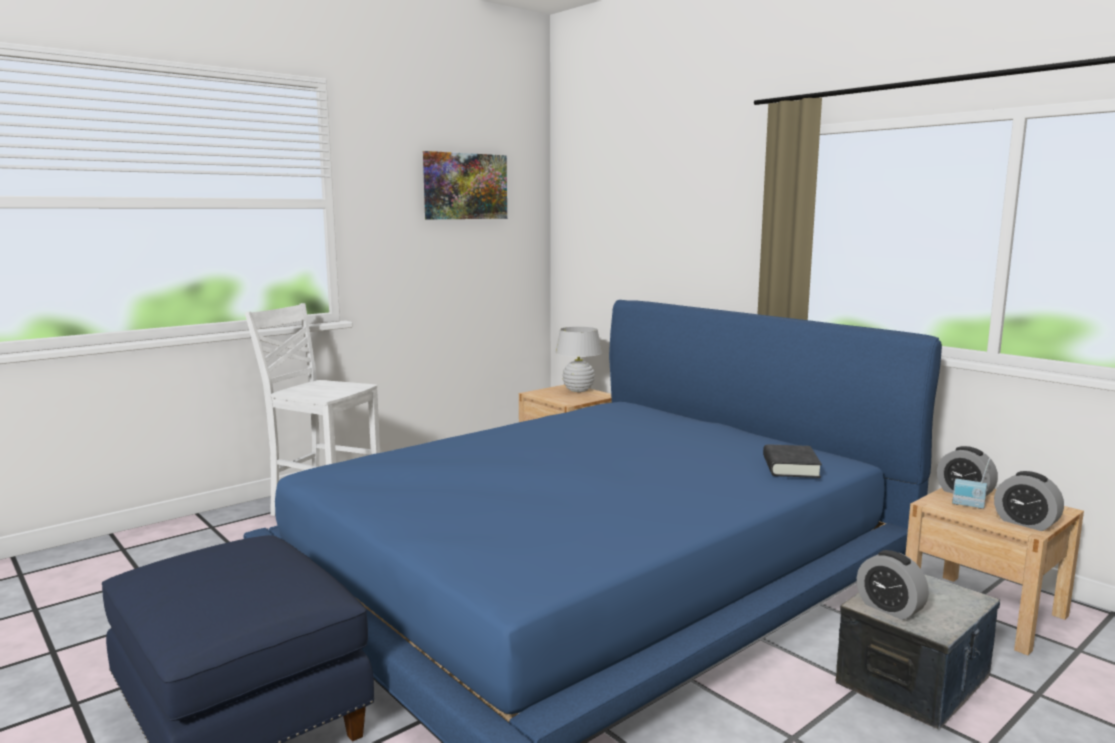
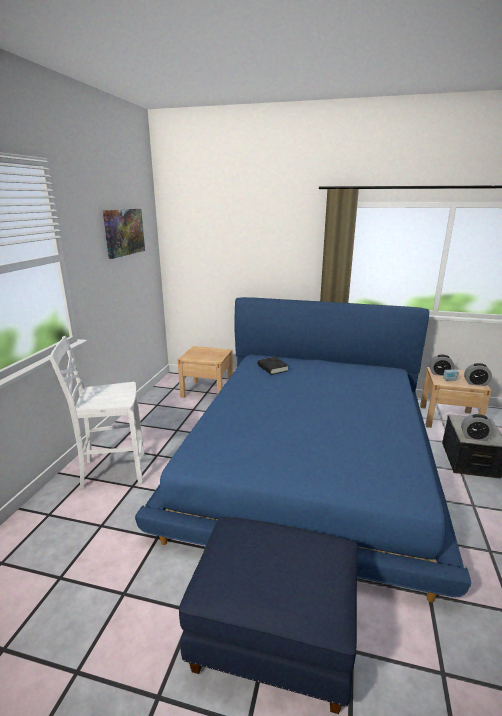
camera: 35 degrees left, 10 degrees up
white table lamp [555,327,602,392] -> none
black book [763,444,822,478] -> black book moved to [258,357,289,375]

